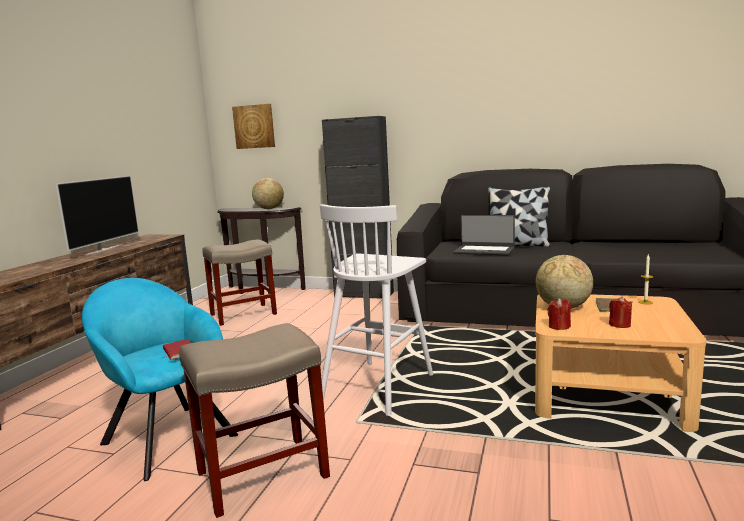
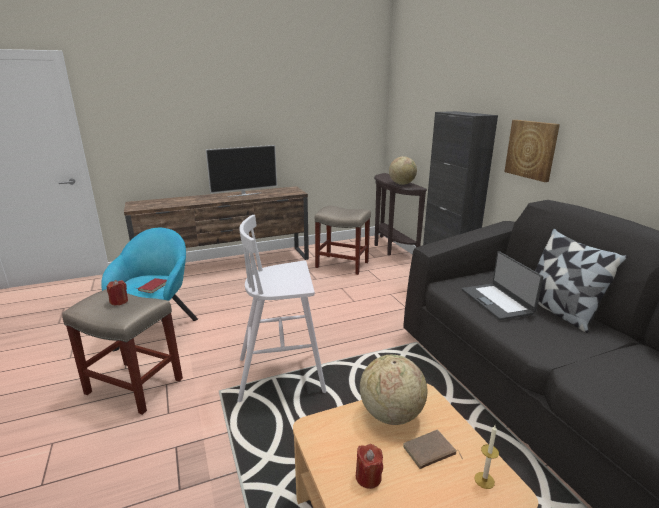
camera: 50 degrees right, 10 degrees up
picture [232,104,275,149] -> picture moved to [504,120,560,182]
red candle [547,298,571,330] -> red candle moved to [107,280,128,306]

